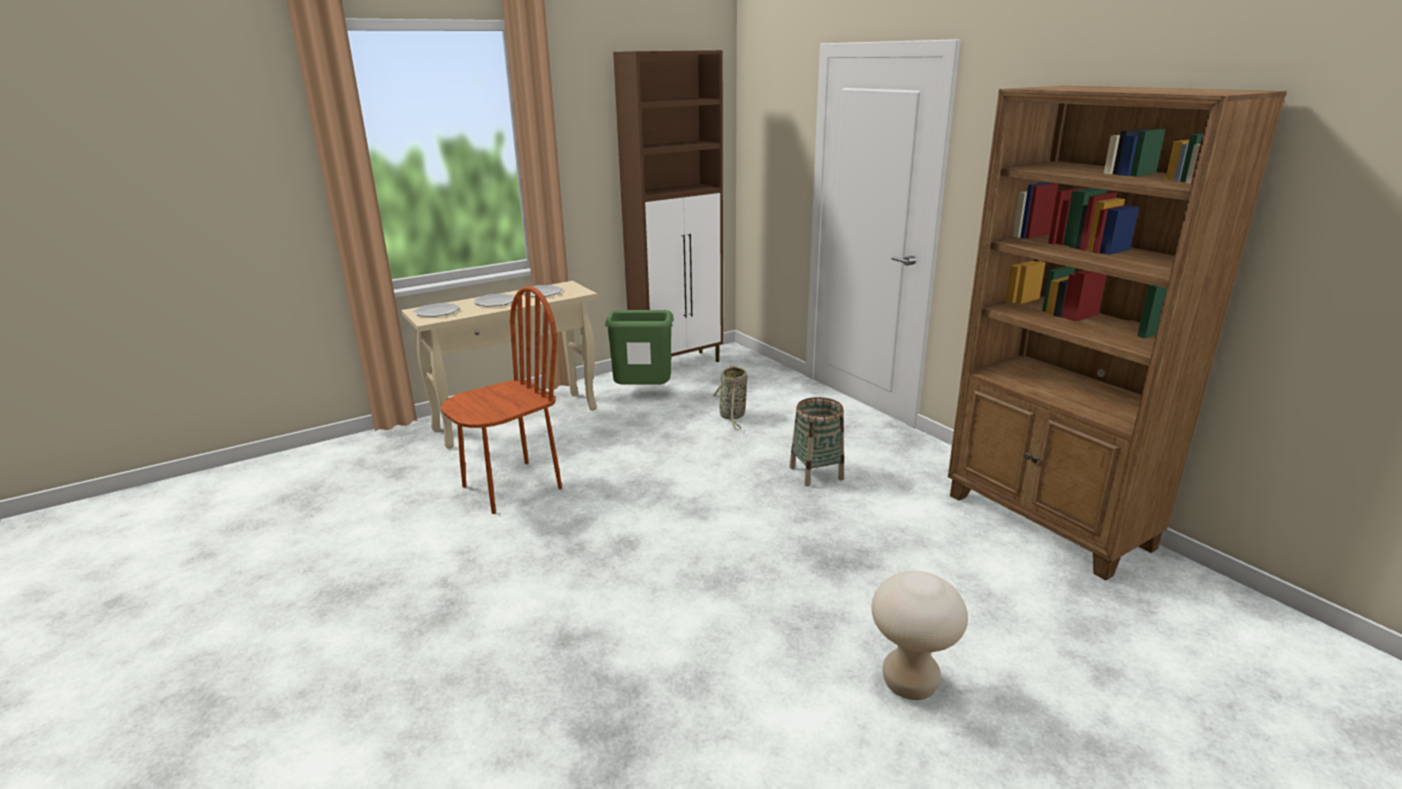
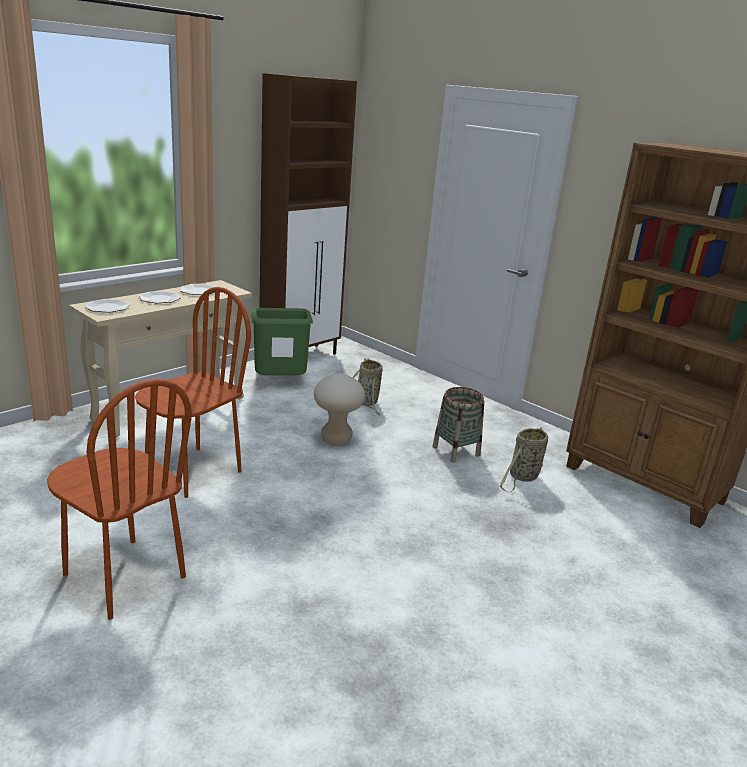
camera: 15 degrees left, 0 degrees up
beige stool [871,571,968,700] -> beige stool moved to [314,373,365,446]
none -> brown chair [47,379,192,620]
none -> basket [500,427,548,492]

